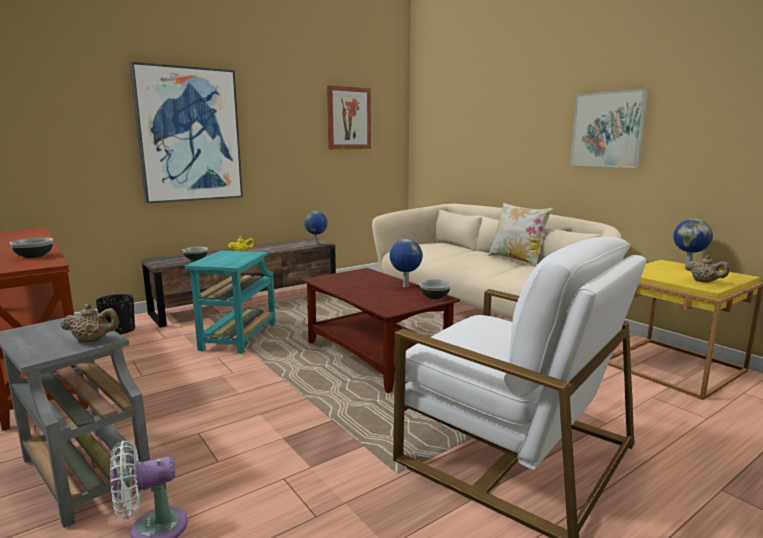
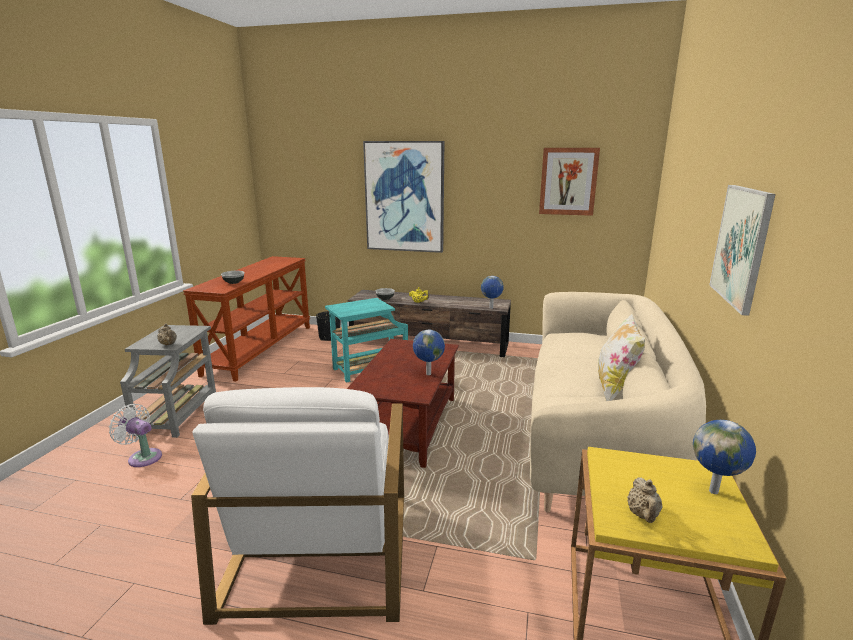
camera: 50 degrees right, 5 degrees up
bowl [419,279,451,299] -> none

